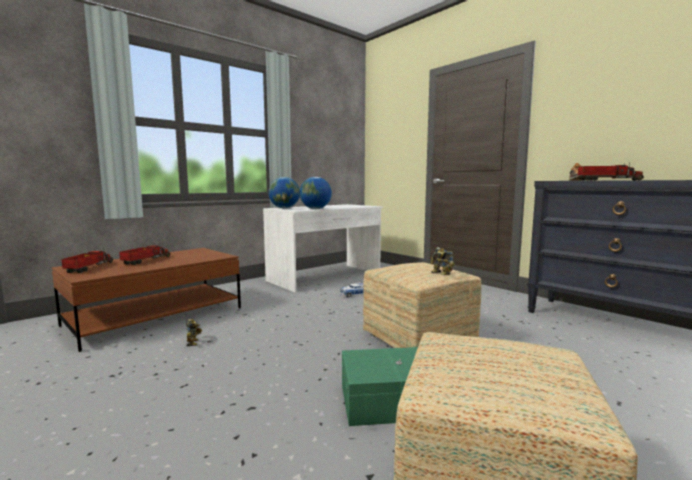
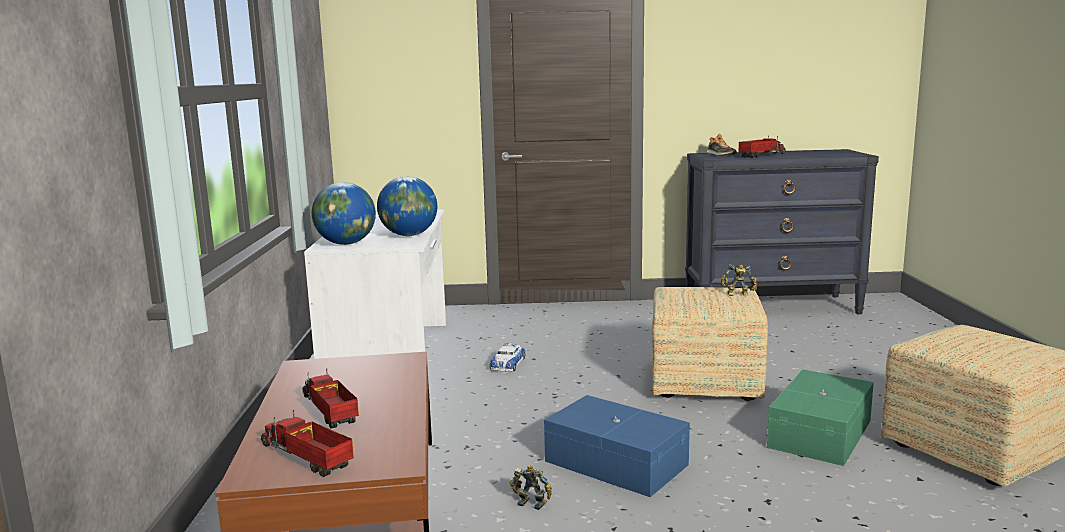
camera: 50 degrees left, 5 degrees up
none -> blue storage box [544,395,690,497]

